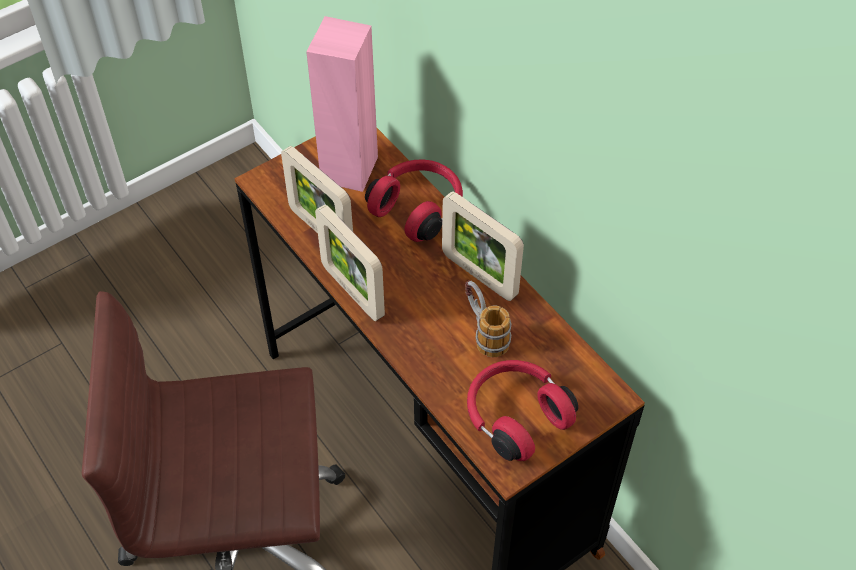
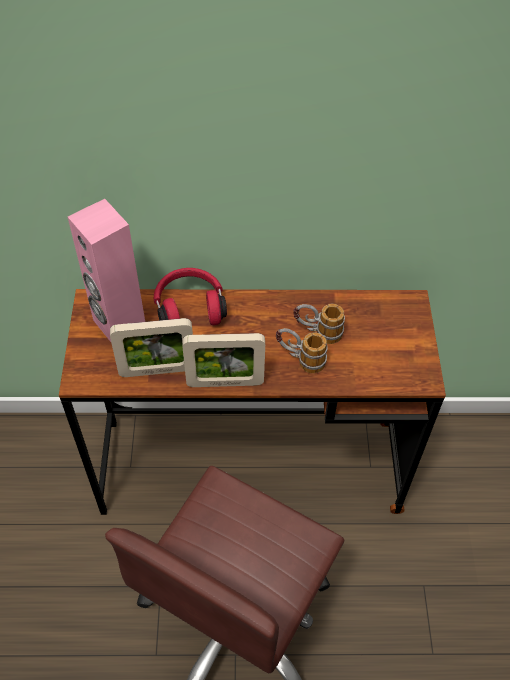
camera: 55 degrees left, 0 degrees up
picture frame [442,191,524,301] -> none
red headphones [467,360,578,461] -> none
none -> mug [276,328,328,373]

